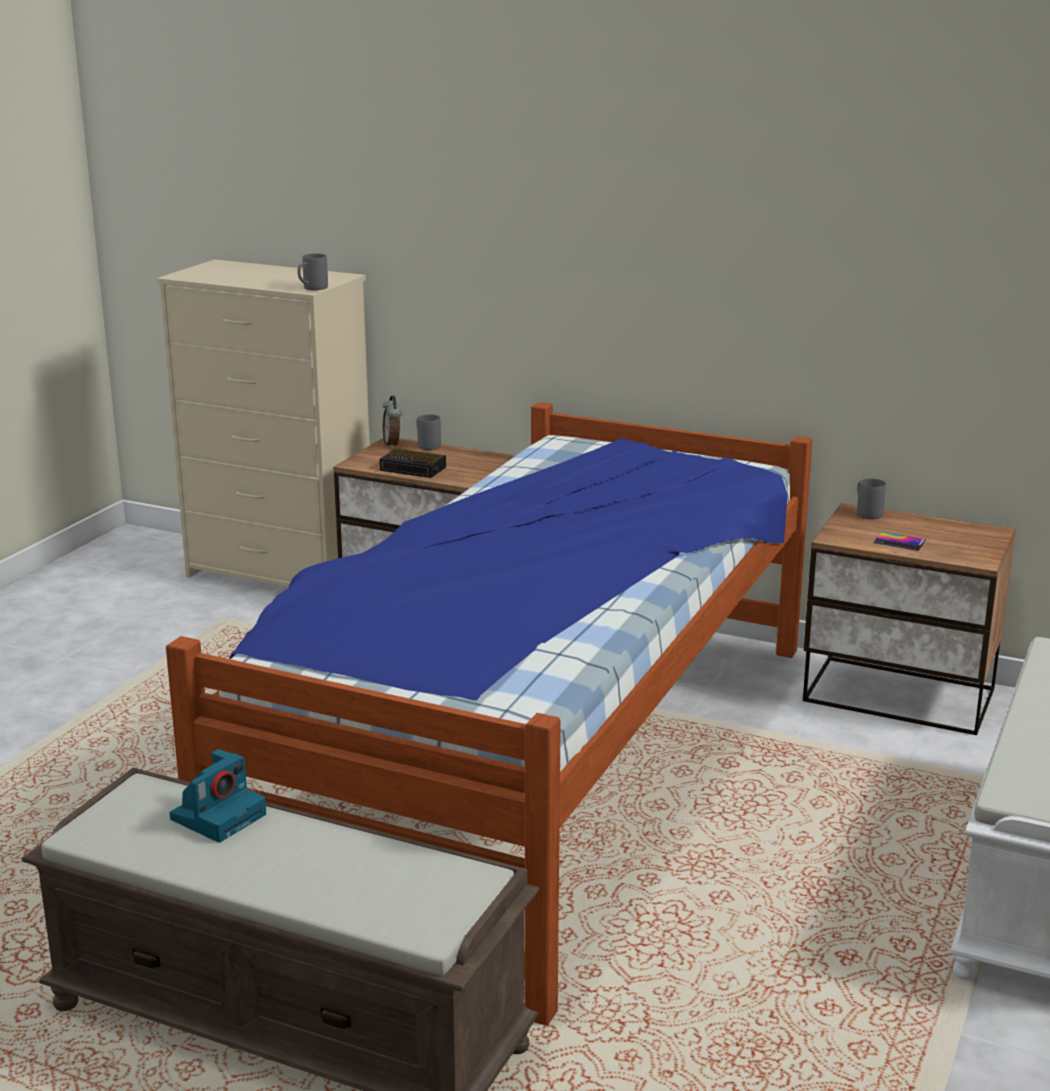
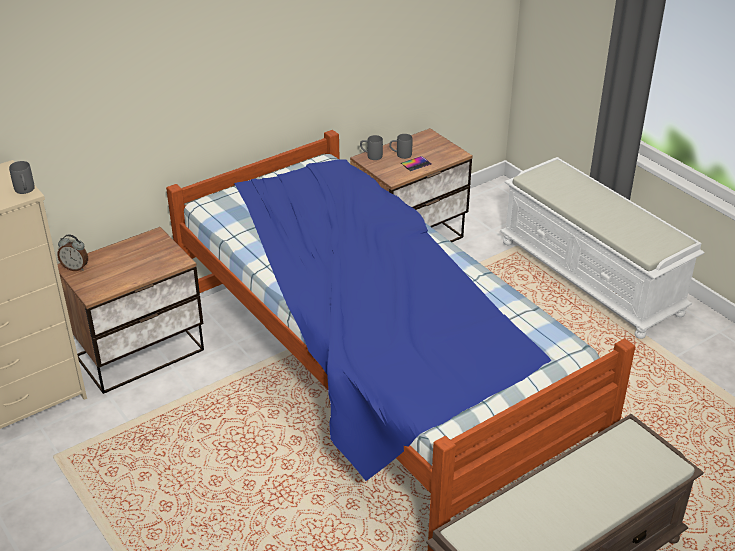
camera: 60 degrees left, 15 degrees up
camera [170,749,266,842] -> none
alarm clock [379,449,446,478] -> none
grey mug [416,414,441,450] -> grey mug moved to [389,134,412,159]

